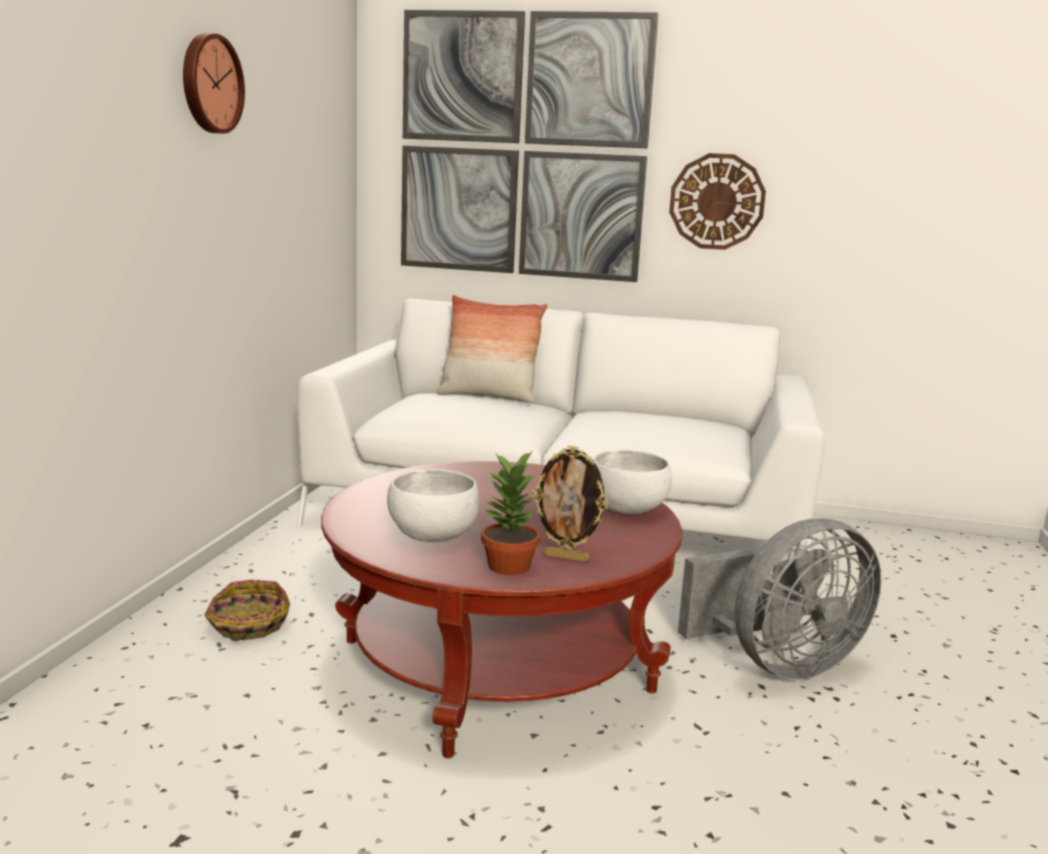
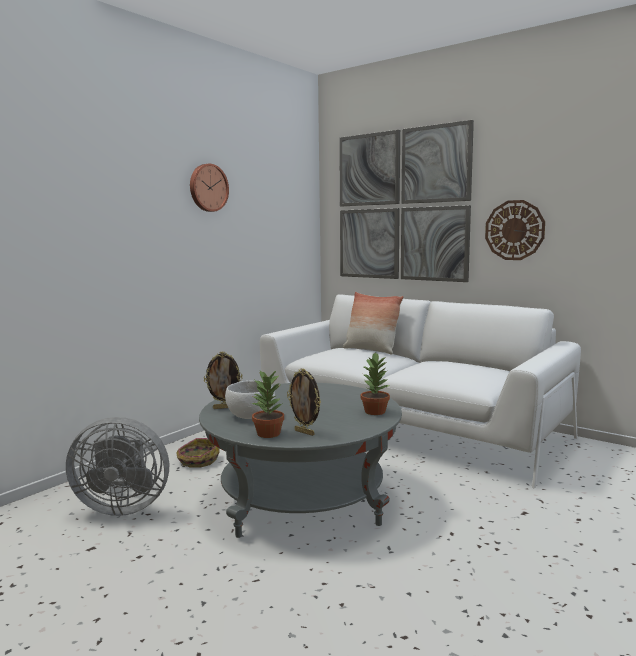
camera: 25 degrees right, 5 degrees down
red coffee table [321,461,682,758] -> grey coffee table [199,383,402,538]
white bowl [593,450,672,514] -> potted plant [361,352,390,415]
grey fan [678,518,881,680] -> grey fan moved to [66,417,169,516]
none -> picture frame [204,352,243,409]

